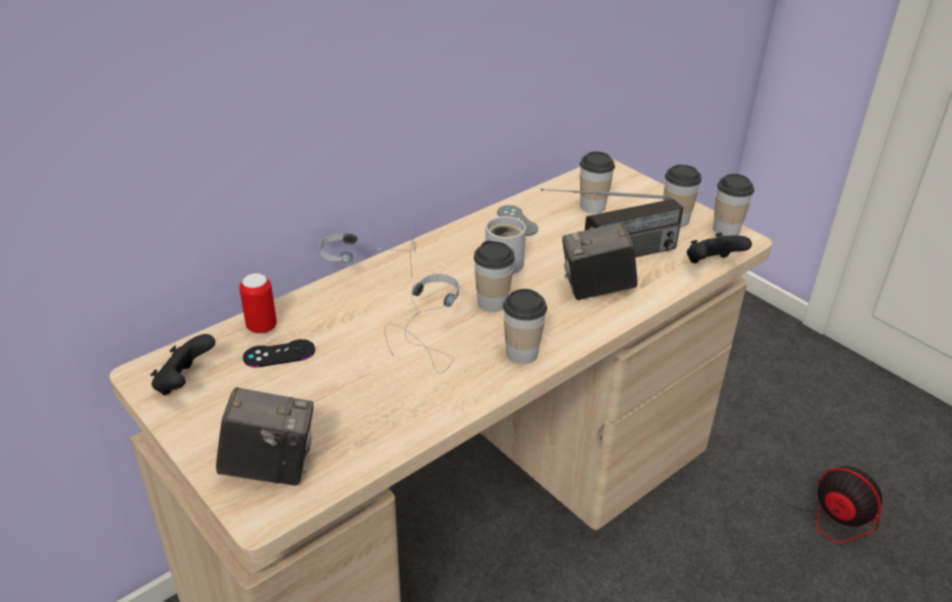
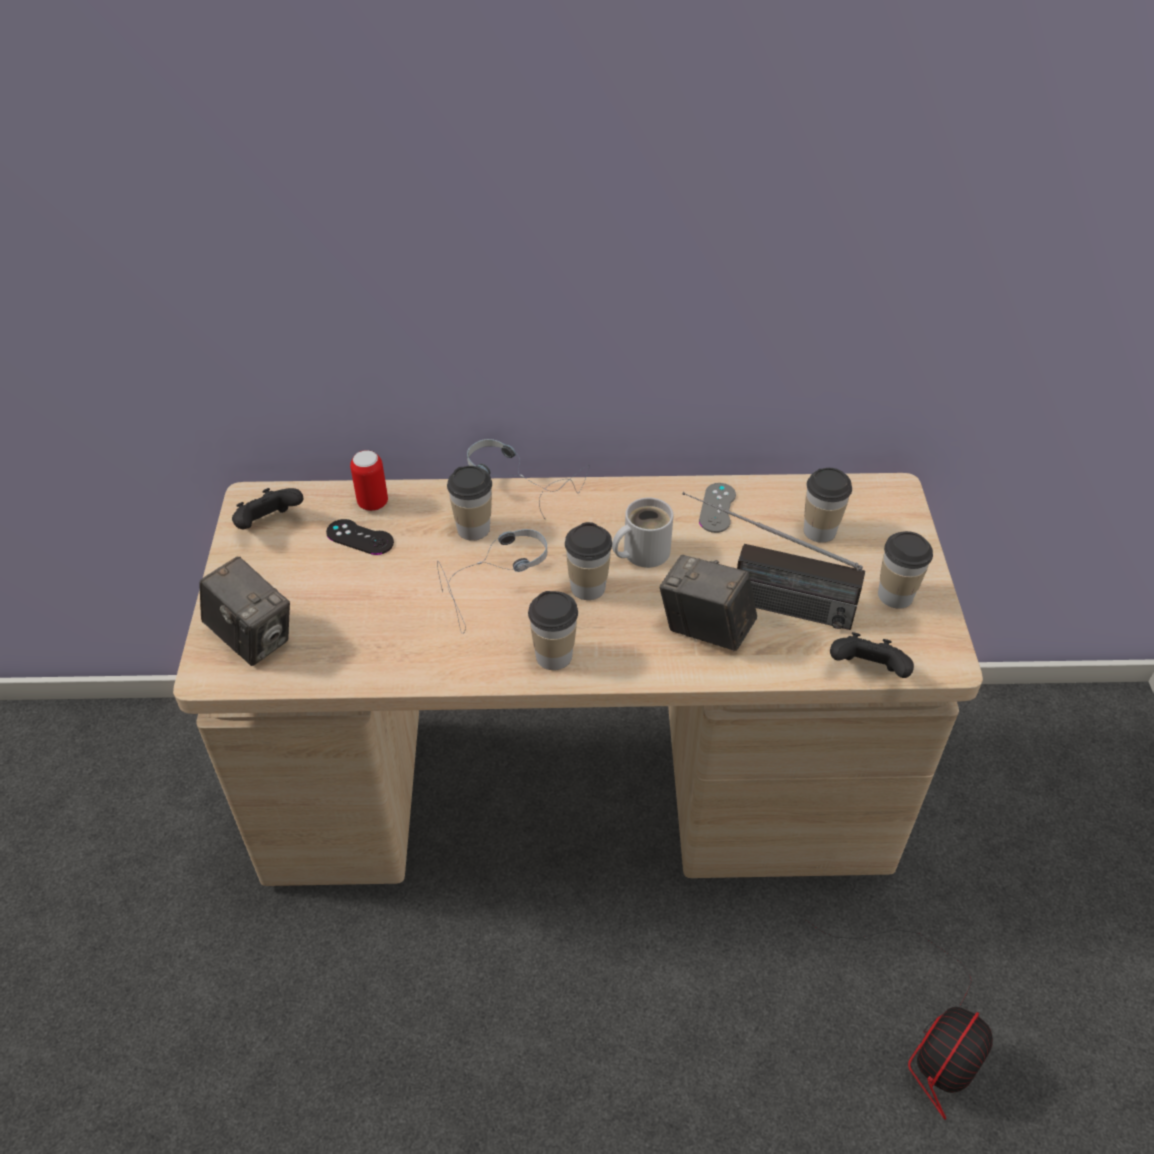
camera: 40 degrees right, 10 degrees up
cup [713,174,754,236] -> cup moved to [447,466,492,541]
fan [725,466,882,585] -> fan turned 45 degrees clockwise [805,919,993,1120]

